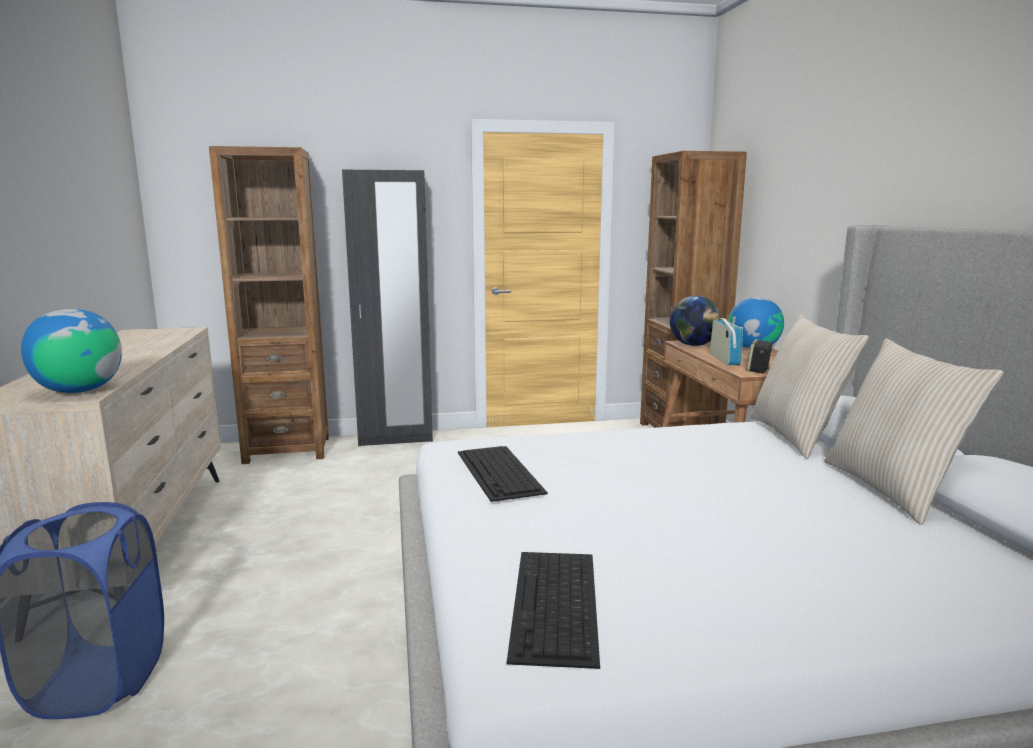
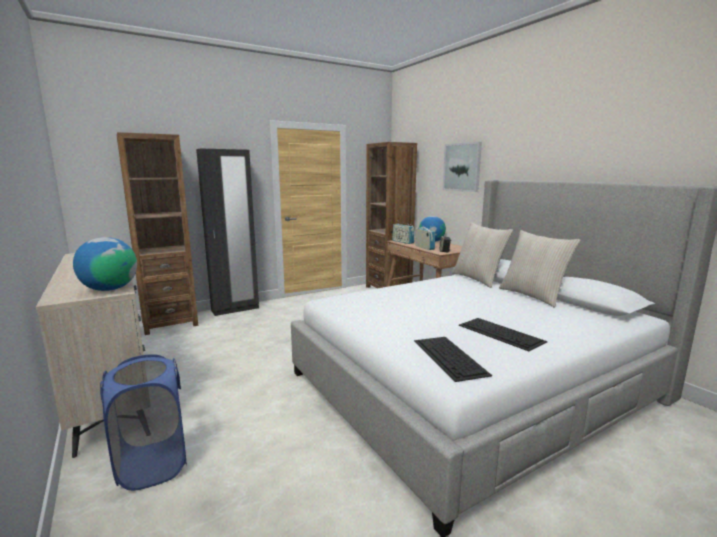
camera: 20 degrees left, 0 degrees up
keyboard [458,446,548,502] -> keyboard moved to [459,318,548,351]
globe [670,296,721,346] -> radio [392,223,414,244]
none -> picture [443,142,482,192]

